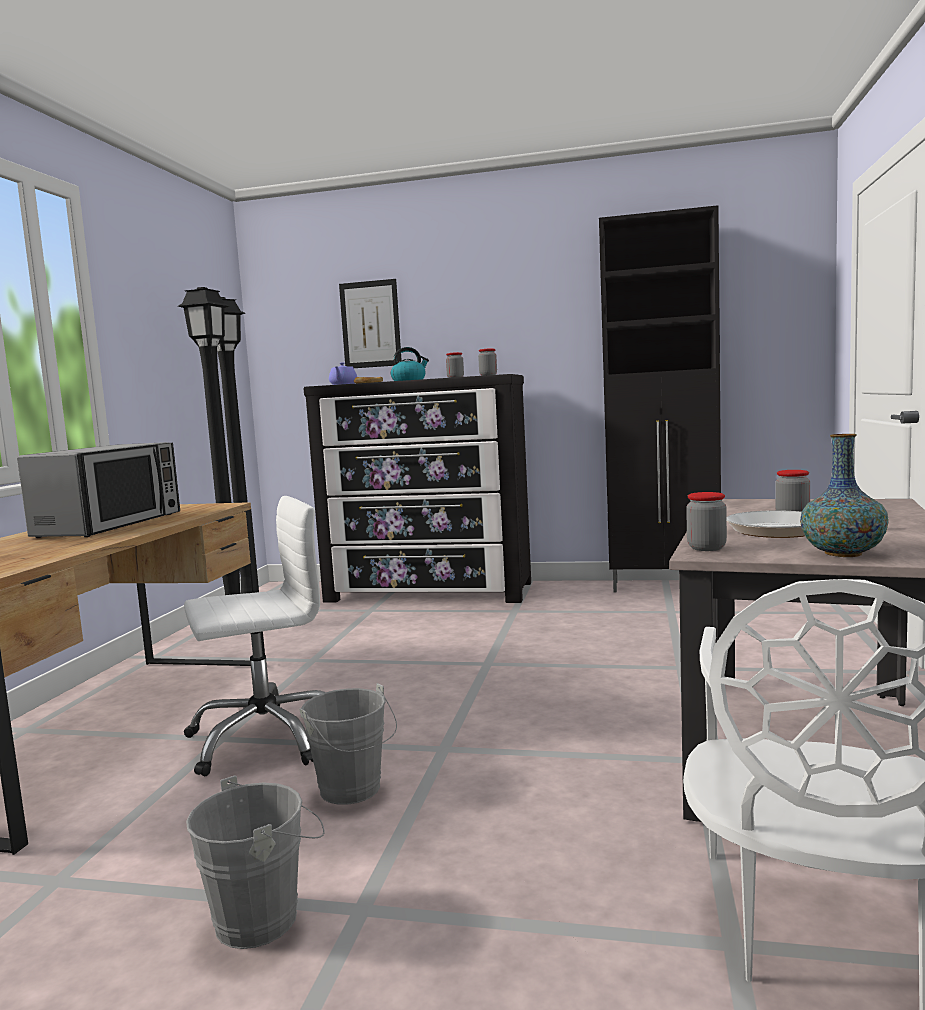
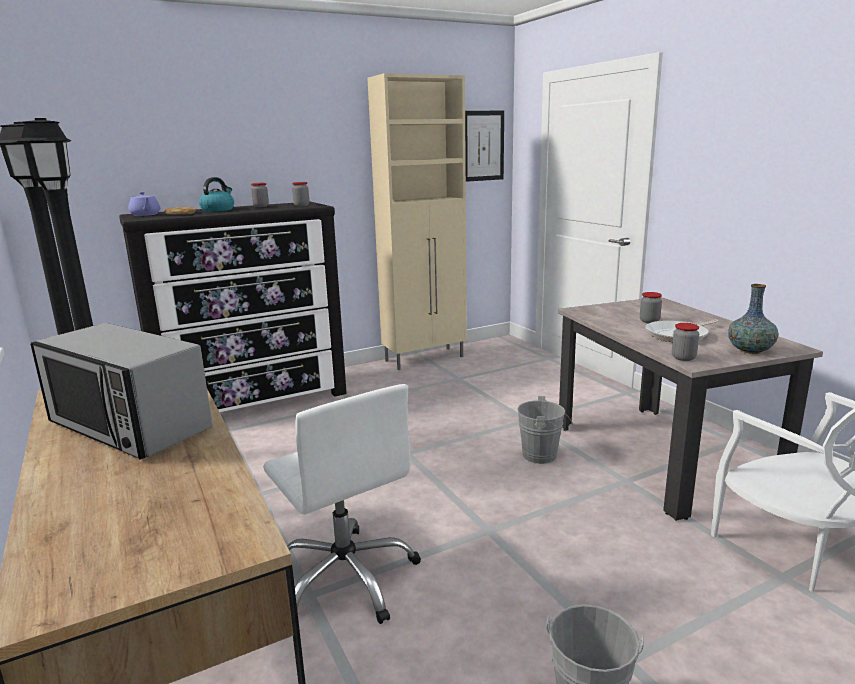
camera: 40 degrees left, 10 degrees up
microwave [17,442,180,538] -> microwave turned 150 degrees clockwise [30,323,212,459]
white office chair [184,496,325,776] -> white office chair turned 120 degrees clockwise [263,384,421,624]
grey bucket [299,683,397,805] -> grey bucket moved to [517,396,573,464]
picture [339,279,402,368] -> picture moved to [465,111,504,182]
black cabinet [599,205,721,592] -> beige cabinet [367,73,467,370]

